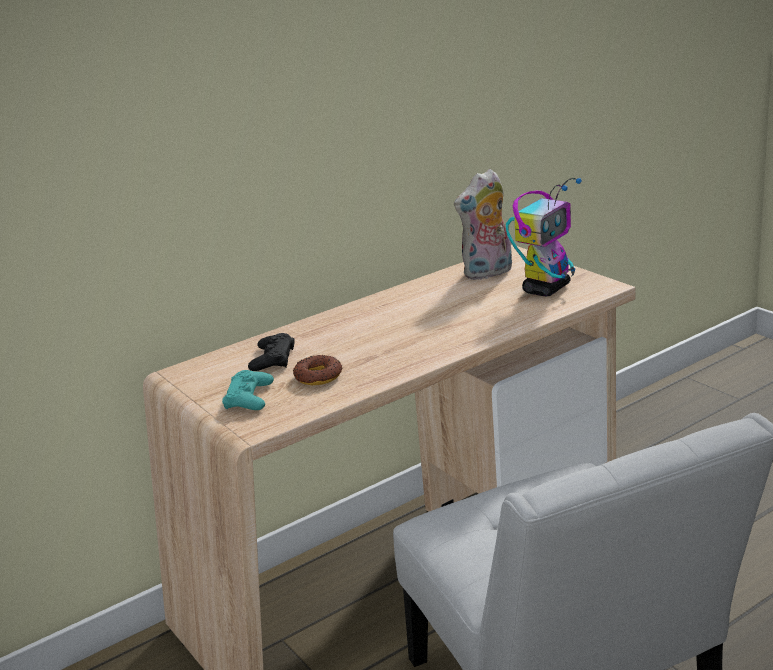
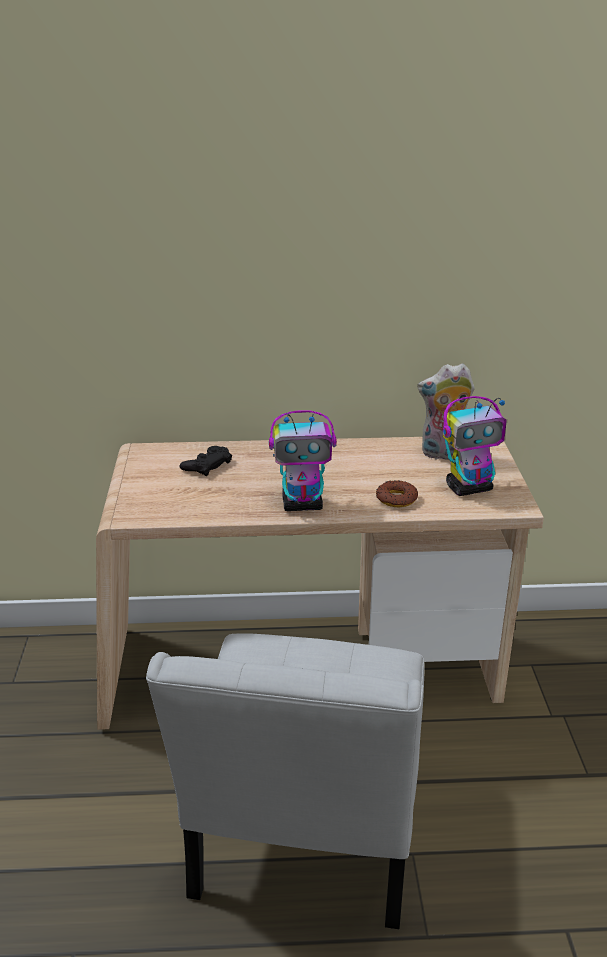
camera: 30 degrees right, 5 degrees up
turquoise game controller [222,370,274,410] -> none
donut [293,355,342,385] -> donut moved to [376,480,418,507]
none -> toy robot [269,410,337,511]

